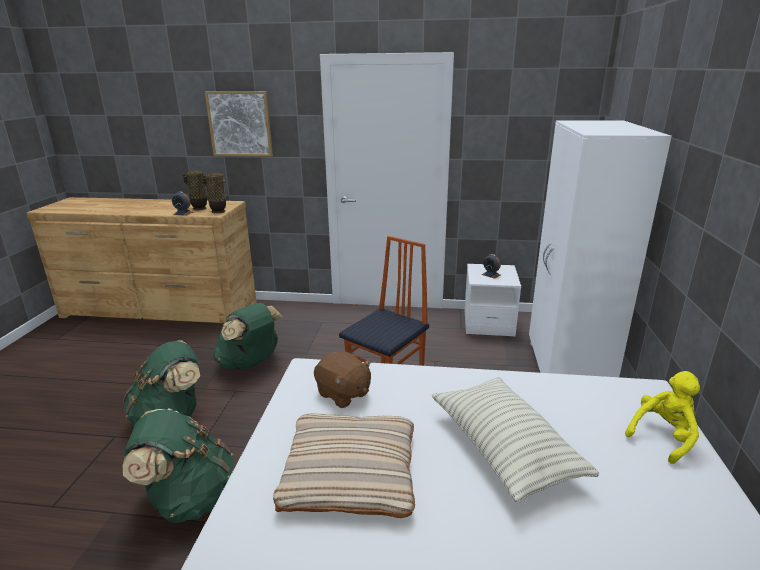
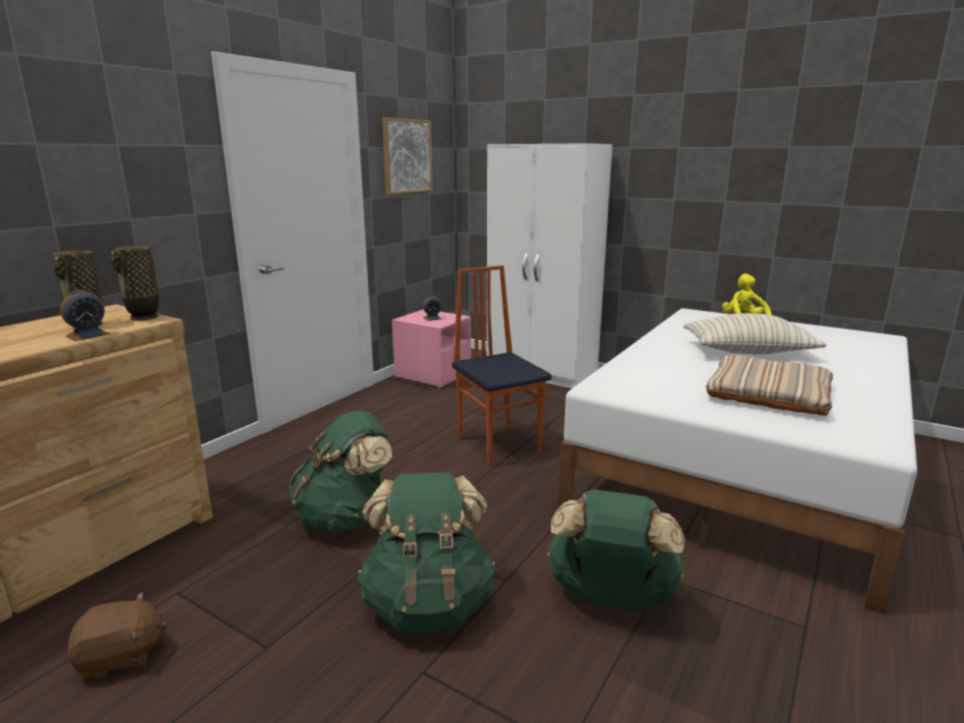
camera: 65 degrees left, 5 degrees down
picture [205,91,273,157] -> picture moved to [382,117,433,195]
brown plush toy [314,351,371,408] -> brown plush toy moved to [68,592,168,682]
white nightstand [465,264,521,337] -> pink nightstand [392,309,471,388]

